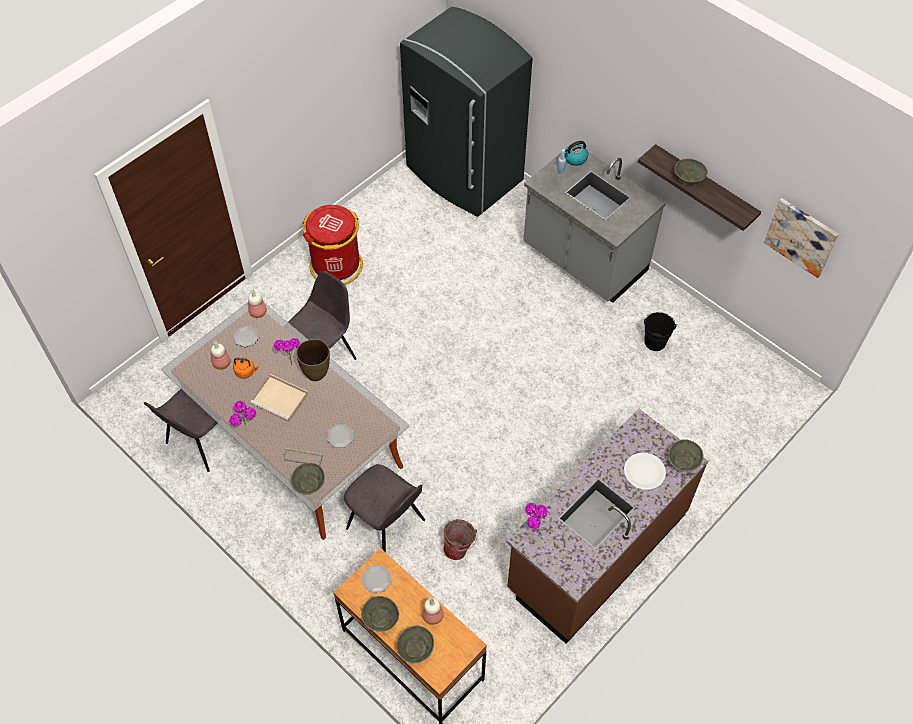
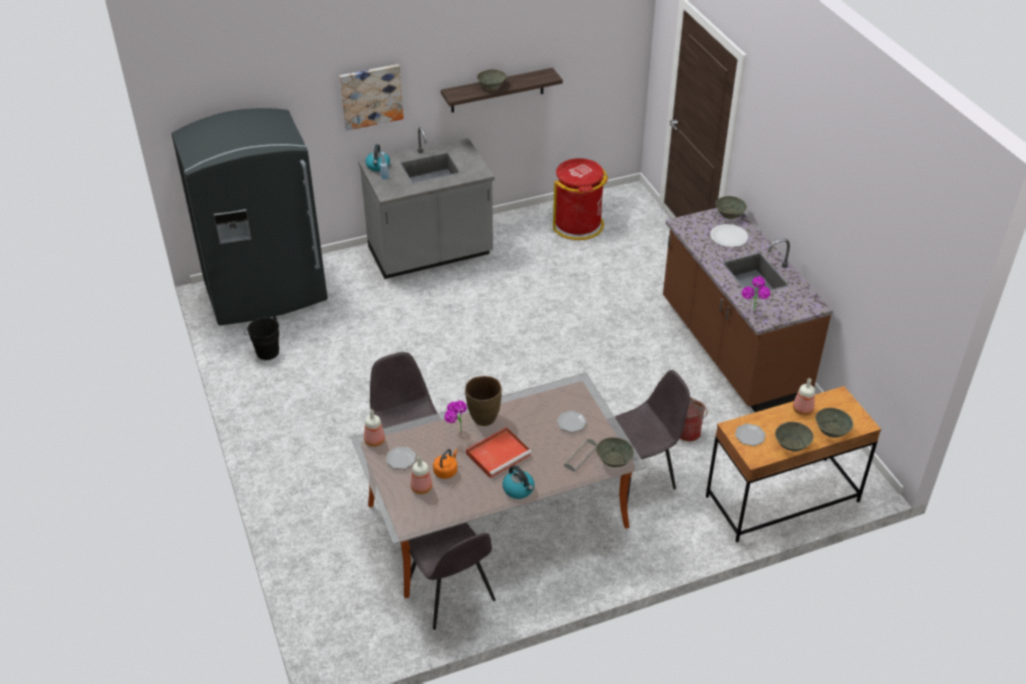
camera: 65 degrees left, 15 degrees down
potted plant [230,401,256,426] -> kettle [503,465,534,499]
beige tray [250,374,308,422] -> red tray [466,427,532,478]
red trash can [303,205,363,285] -> red trash can moved to [553,158,608,240]
black bucket [644,312,677,351] -> black bucket moved to [244,316,279,360]
picture [764,198,839,278] -> picture moved to [339,64,404,131]

